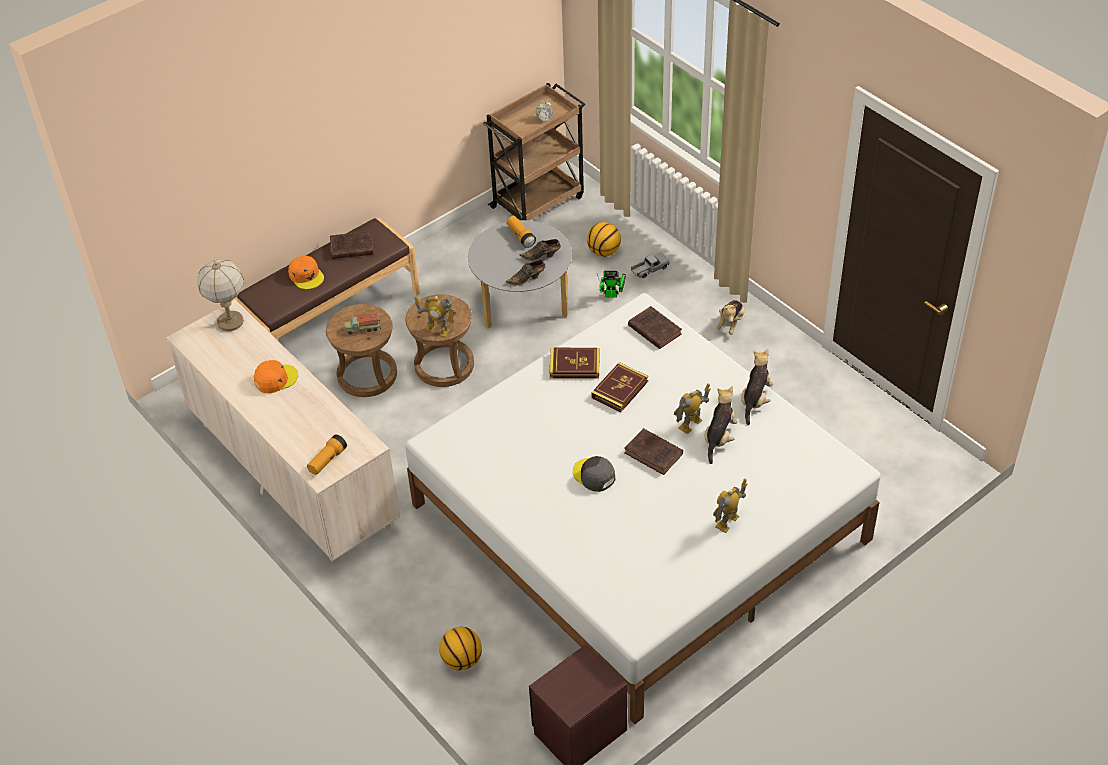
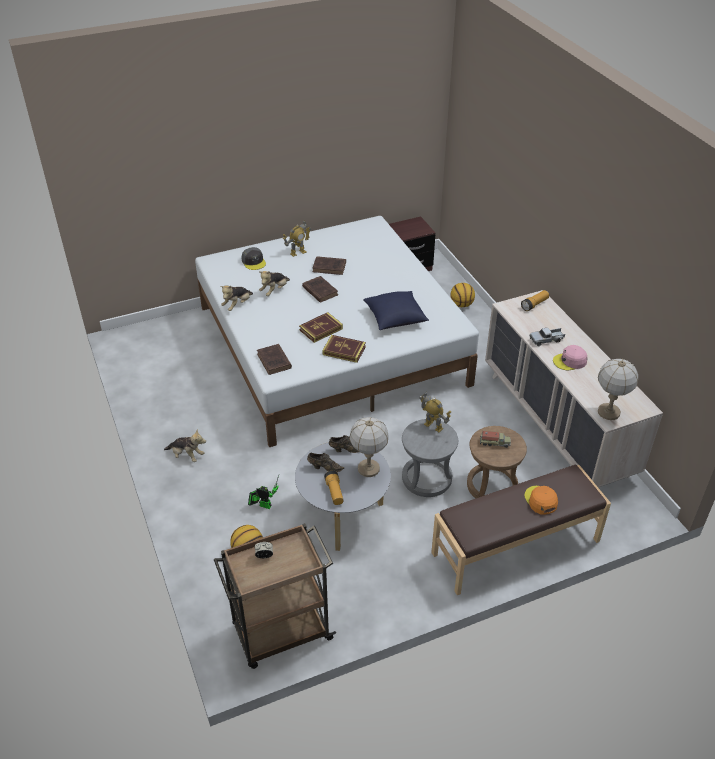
camera: 165 degrees left, 5 degrees down
orange cap [254,360,298,393] -> pink cap [553,345,588,370]
brown book [330,231,373,259] -> brown book moved to [313,256,346,275]
brown stool [405,294,474,387] -> grey stool [402,419,458,497]
grey cap [573,456,616,492] -> grey cap moved to [242,247,266,270]
toy truck [631,252,670,278] -> toy truck moved to [530,328,565,346]
toy robot [674,383,711,434] -> none
plush toy [716,300,745,335] -> plush toy turned 75 degrees clockwise [164,429,206,462]
none -> table lamp [349,417,389,477]
none -> blue pillow [363,291,429,330]

